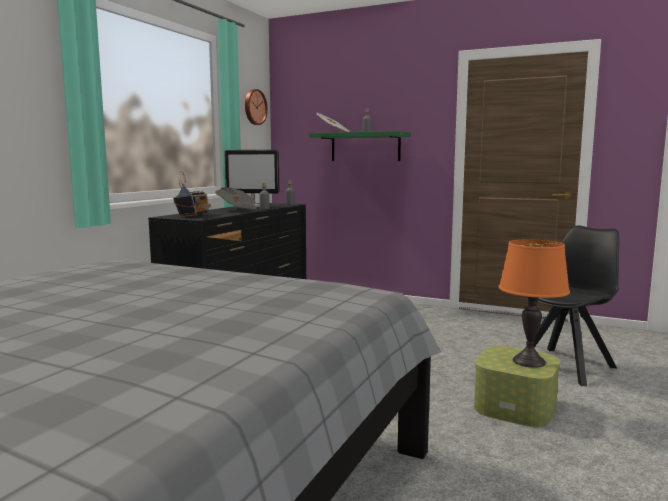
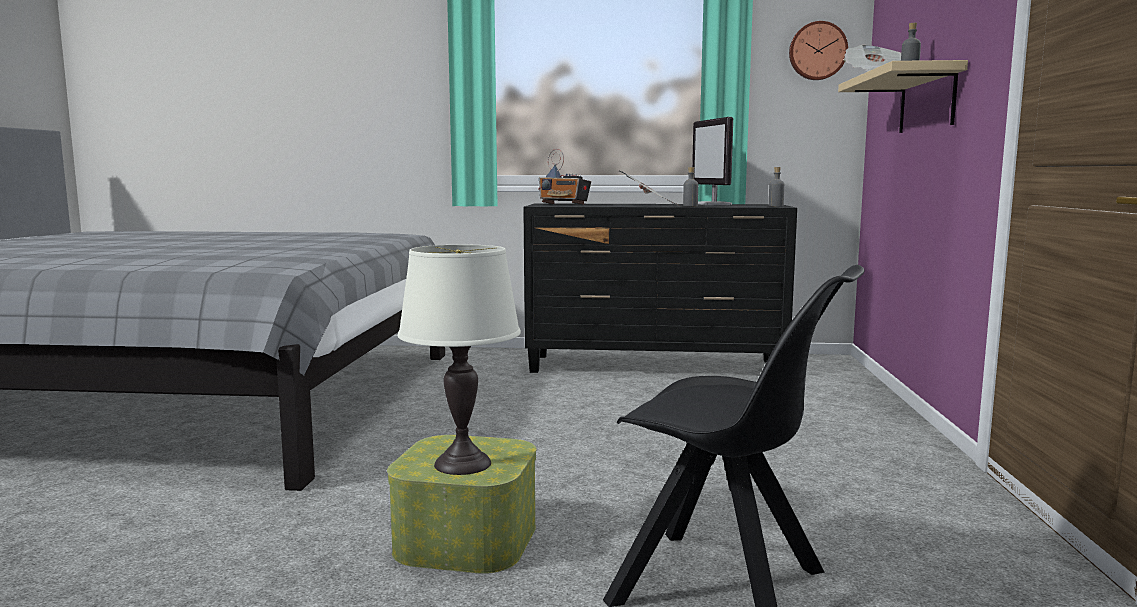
camera: 70 degrees right, 0 degrees up
radio [173,171,211,218] -> radio turned 45 degrees clockwise [539,149,591,205]
green shelf [309,131,411,161] -> beige shelf [838,60,968,133]
orange table lamp [498,239,570,368] -> white table lamp [398,245,521,475]

